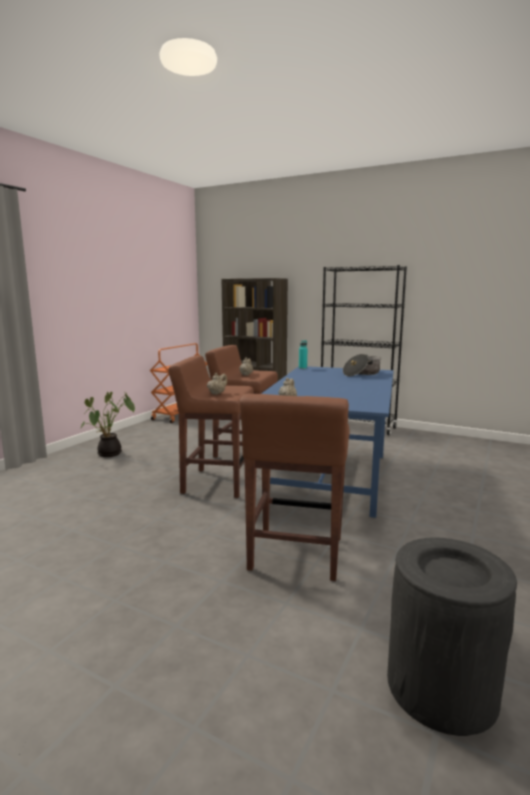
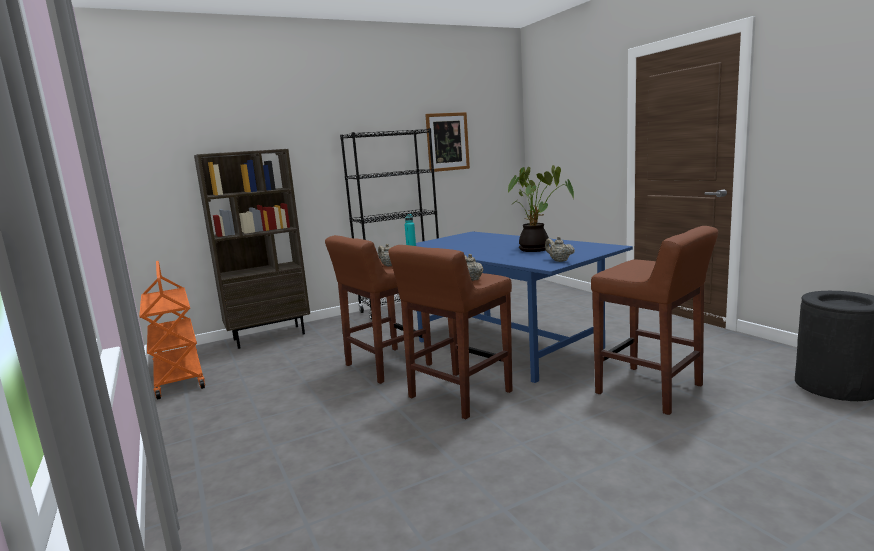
camera: 55 degrees left, 0 degrees up
potted plant [80,392,135,457] -> potted plant moved to [507,165,574,252]
cooking pot [343,354,381,376] -> none
none -> picture [425,112,470,172]

